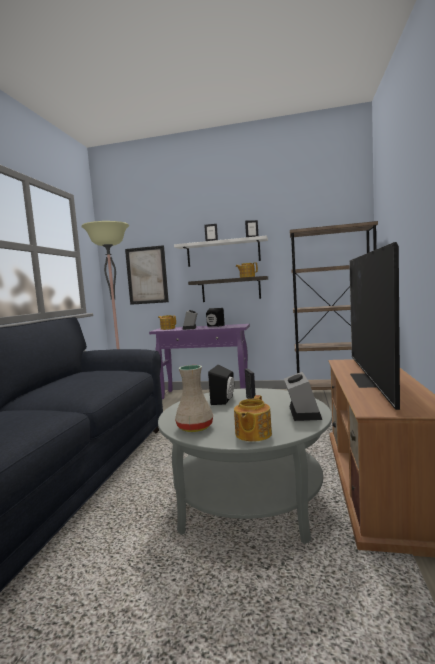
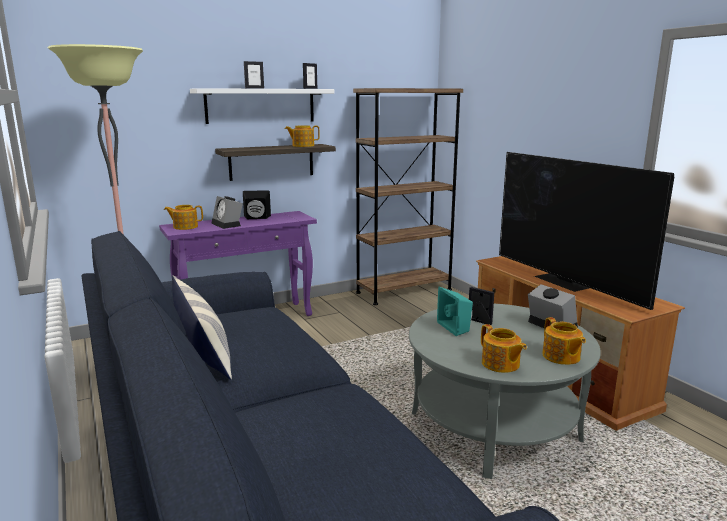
camera: 40 degrees left, 10 degrees up
picture [125,245,169,305] -> none
beige vase [175,365,213,432] -> teapot [481,324,527,373]
black speaker [208,365,234,405] -> turquoise speaker [437,287,473,336]
none -> pillow [172,275,232,380]

